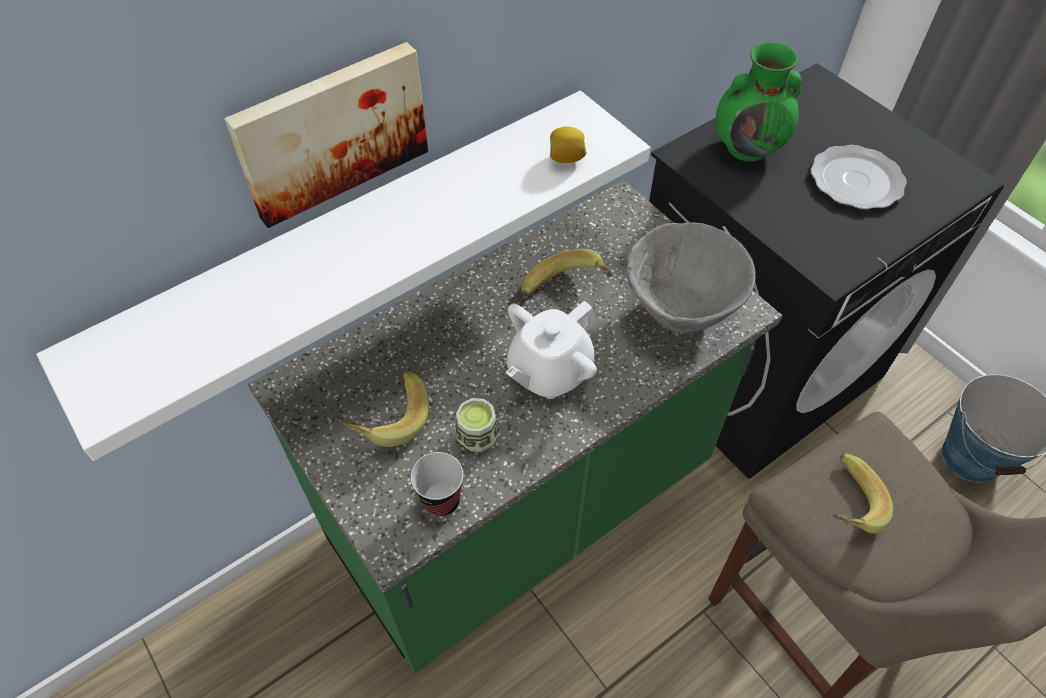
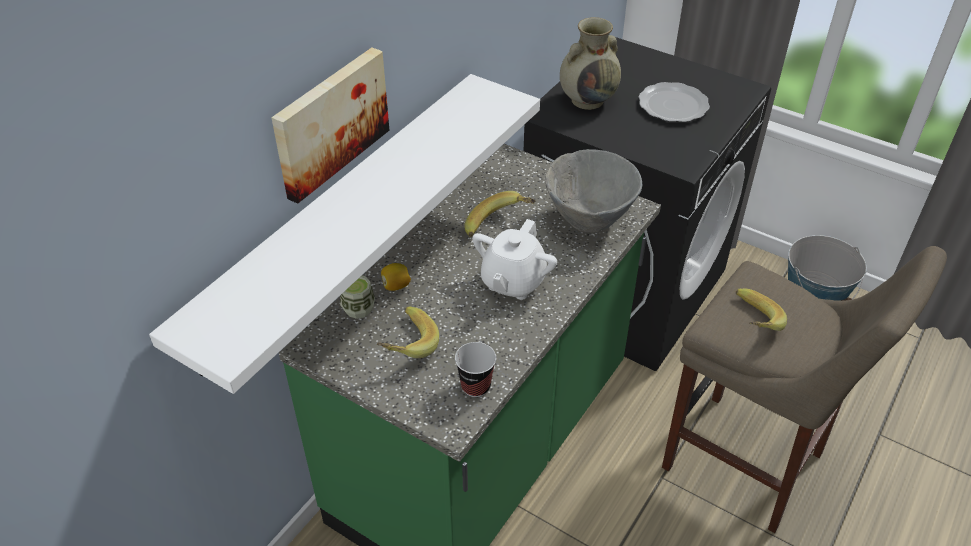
camera: 20 degrees left, 10 degrees down
cup [455,398,500,452] -> cup moved to [340,275,375,319]
lemon [550,126,587,163] -> lemon moved to [381,263,411,291]
green vase [716,42,801,162] -> beige vase [560,17,621,110]

